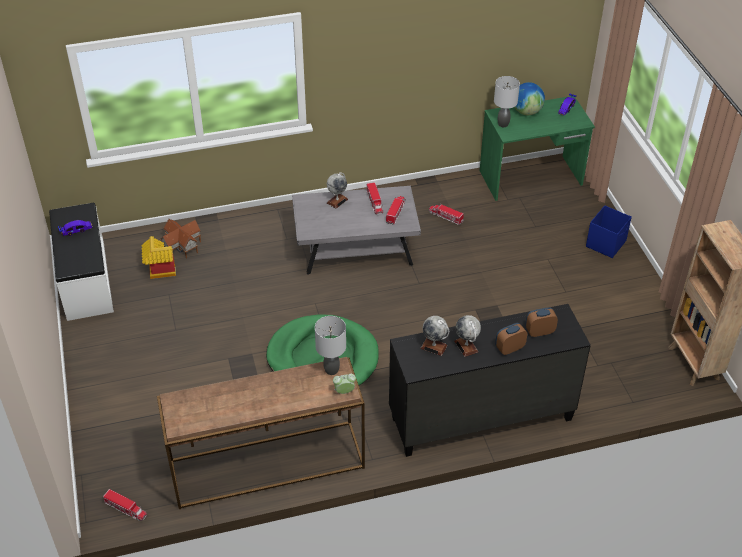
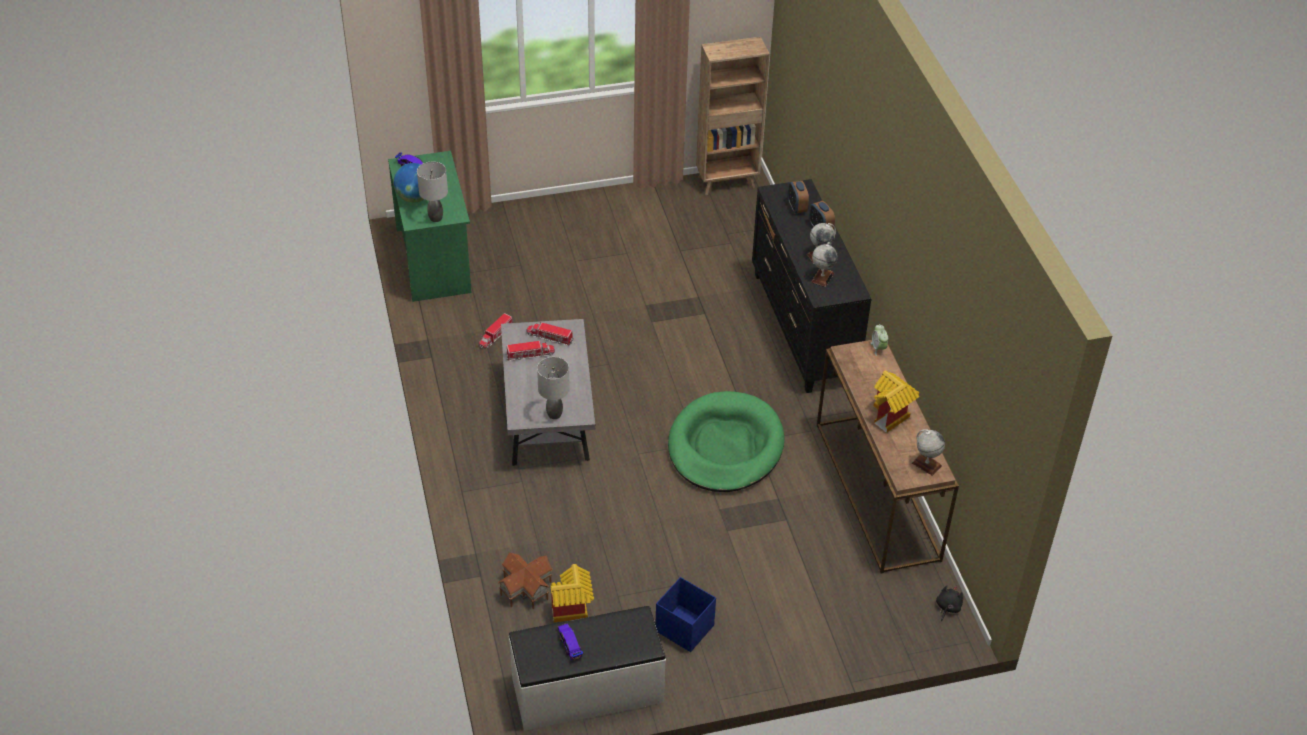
camera: 90 degrees left, 0 degrees up
toy truck [103,489,147,521] -> black plush toy [936,585,963,621]
grey table lamp [315,316,346,375] -> grey table lamp moved to [537,357,570,419]
globe [327,172,348,209] -> globe moved to [911,429,945,476]
blue storage box [586,205,632,258] -> blue storage box moved to [655,577,716,652]
none -> toy house [874,370,919,433]

